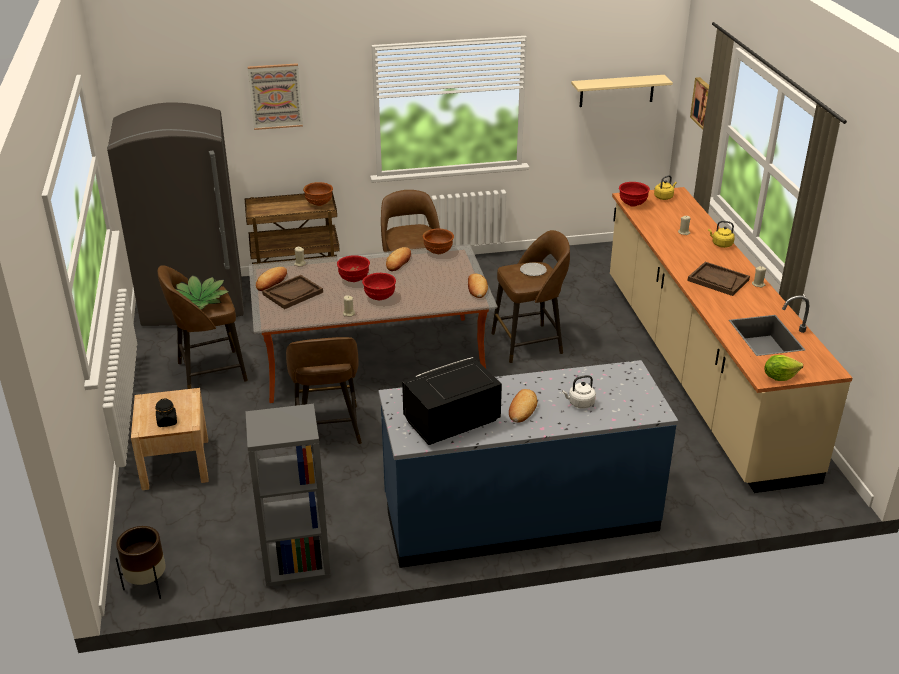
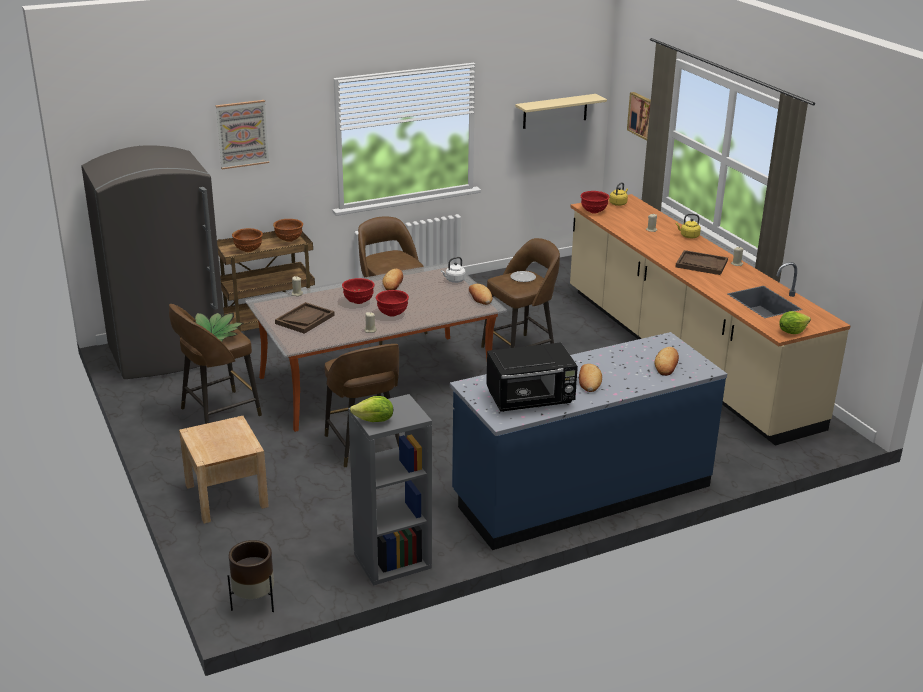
camera: 15 degrees left, 5 degrees down
black jar [155,398,177,427] -> none
bread [256,267,287,291] -> bread moved to [654,347,679,376]
black microwave [402,357,502,445] -> black microwave turned 150 degrees counterclockwise [486,342,578,412]
brown bowl [423,228,454,254] -> brown bowl moved to [232,228,263,252]
white kettle [562,375,596,409] -> white kettle moved to [441,257,466,283]
none -> lettuce [350,396,393,422]

